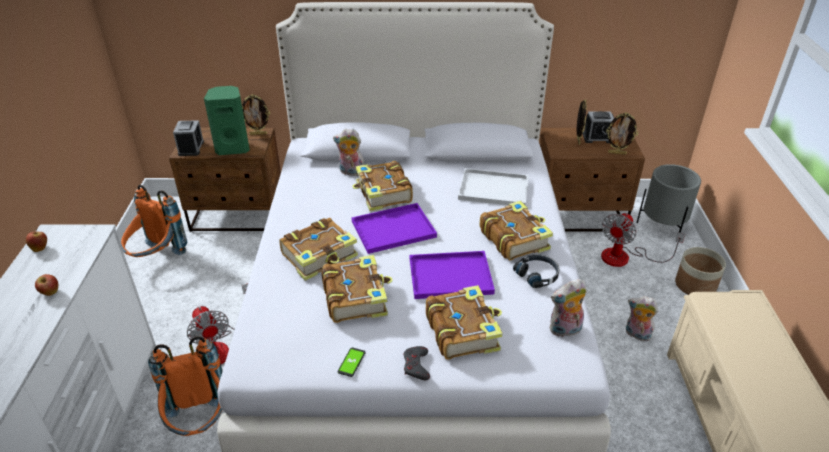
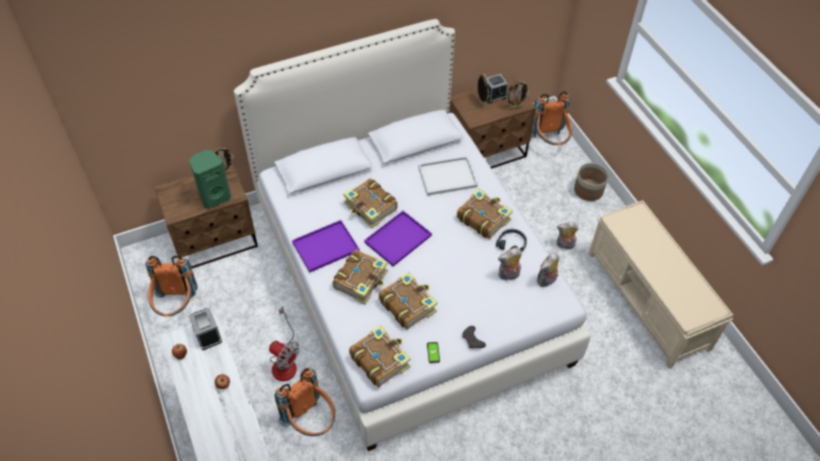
camera: 25 degrees left, 15 degrees up
alarm clock [173,120,204,156] -> alarm clock moved to [188,308,222,350]
plush toy [333,129,364,176] -> plush toy moved to [498,248,522,281]
purple tray [410,251,495,299] -> purple tray moved to [292,220,359,272]
book [426,285,503,360] -> book moved to [349,325,411,387]
fan [601,213,685,267] -> none
grey planter [637,164,701,242] -> orange backpack [531,91,572,145]

